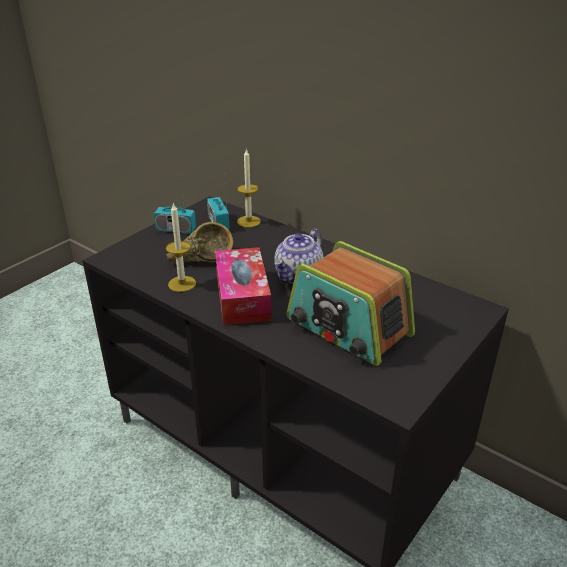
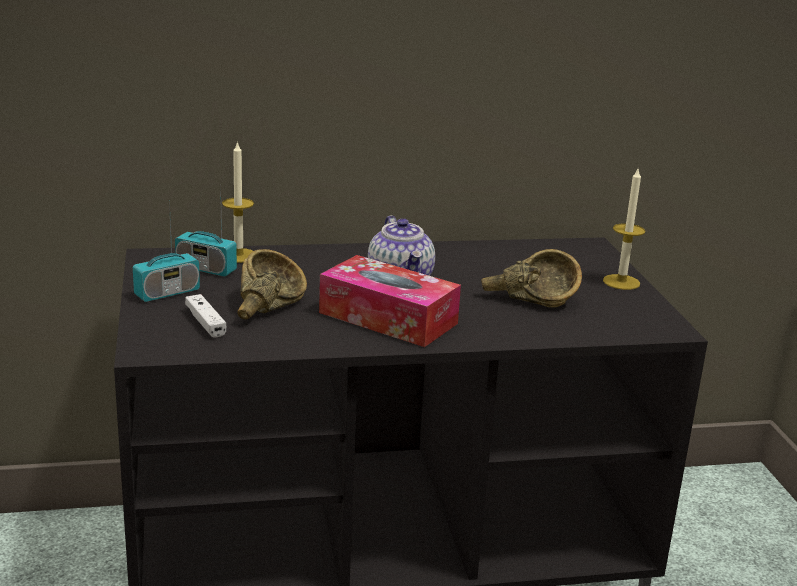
camera: 50 degrees left, 10 degrees down
candle [166,202,196,292] -> candle moved to [603,169,645,290]
radio [286,241,415,366] -> brown bowl [481,249,582,308]
none -> white game controller [185,294,226,338]

